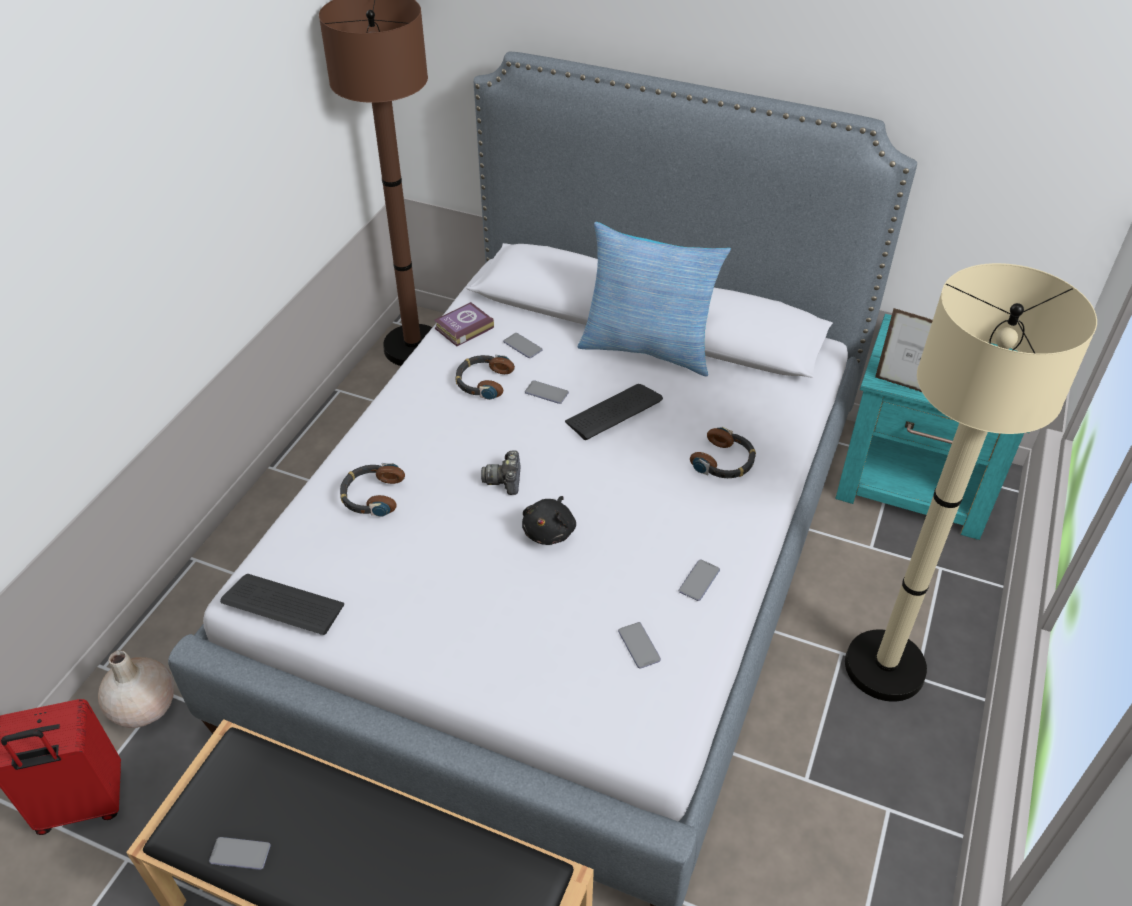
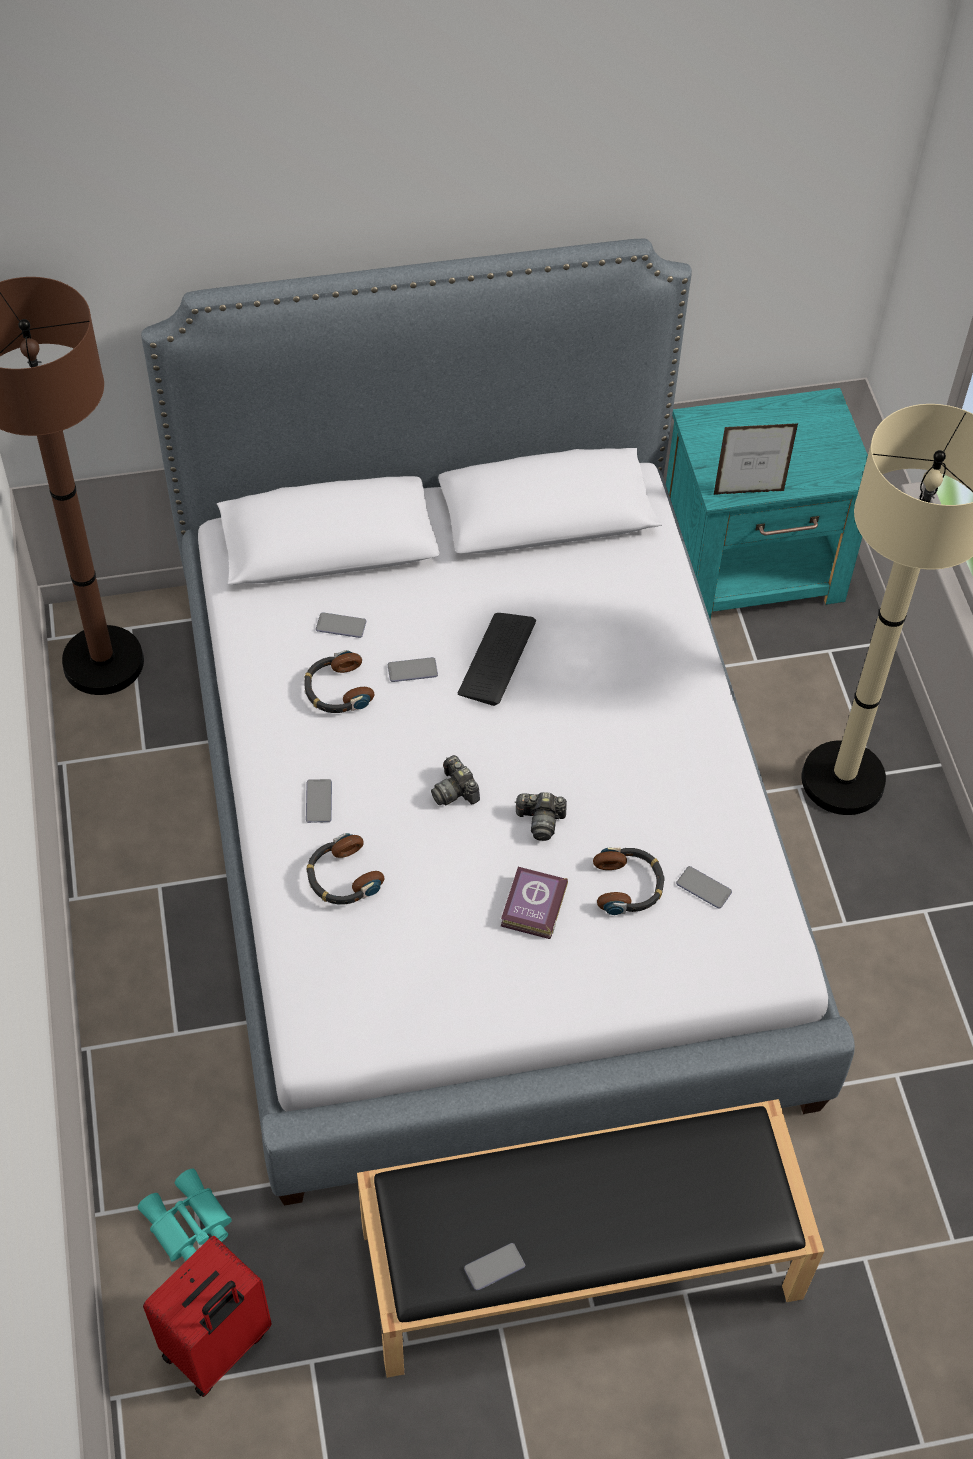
camera: 35 degrees left, 10 degrees up
beige vase [98,650,174,728] -> turquoise binoculars [138,1169,232,1262]
keyboard [220,574,344,635] -> none
book [434,302,494,346] -> book moved to [501,867,568,939]
black plush toy [522,496,576,545] -> camera [515,792,567,841]
pillow [578,222,731,377] -> none
phone [679,560,720,601] -> phone moved to [306,779,332,823]
headphones [690,427,756,478] -> headphones moved to [593,848,665,915]

